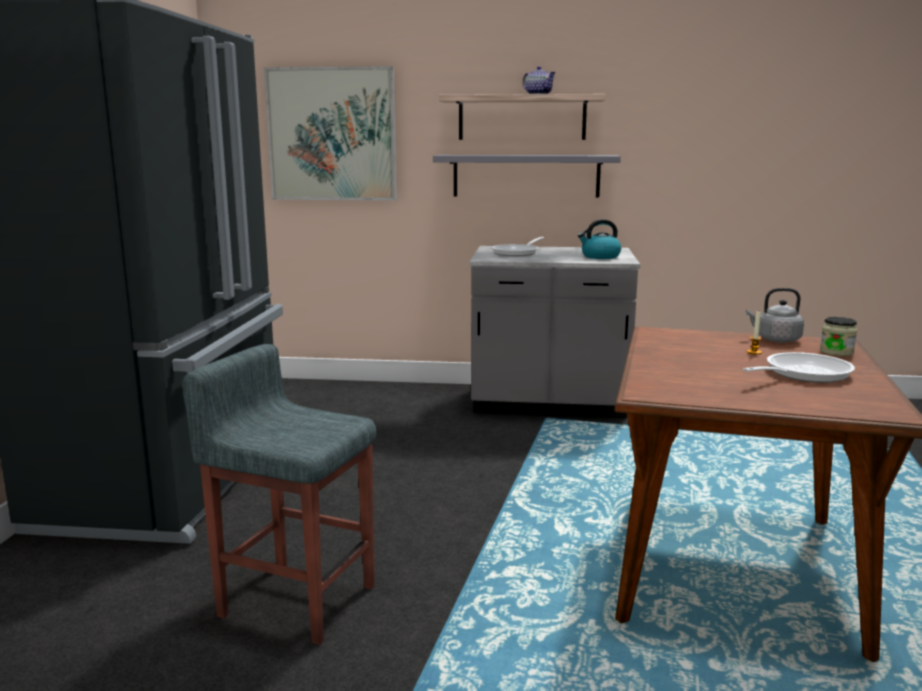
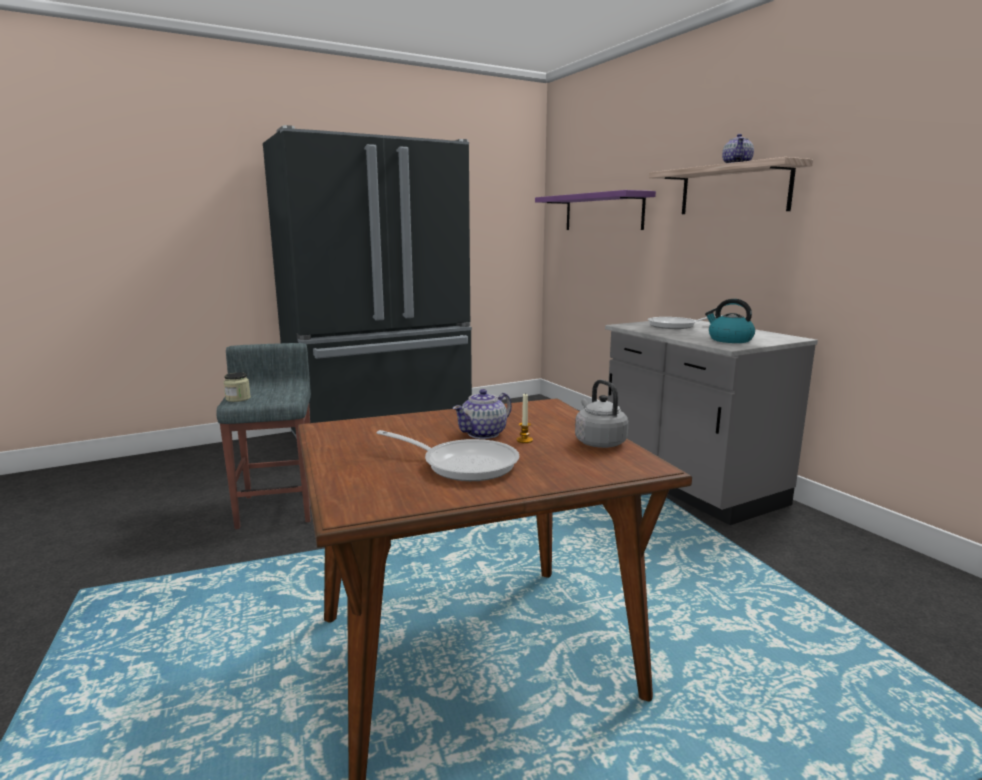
camera: 55 degrees right, 0 degrees up
picture [264,66,397,201] -> purple shelf [535,190,656,230]
grey shelf [433,155,621,198] -> none
jar [820,317,857,356] -> jar moved to [224,372,251,402]
none -> teapot [453,389,512,439]

